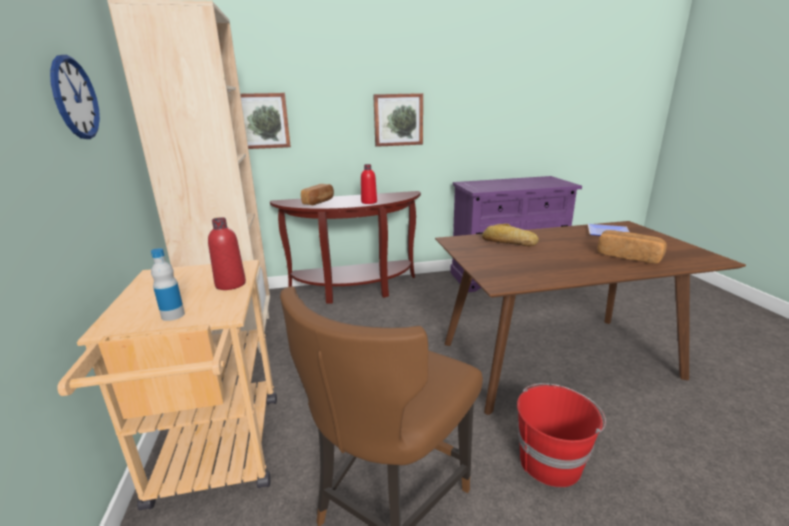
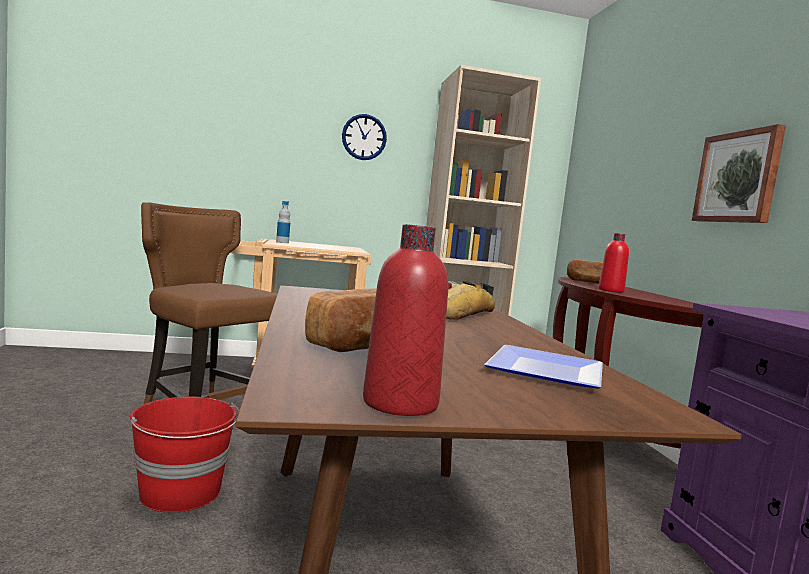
camera: 90 degrees right, 15 degrees down
red bottle [208,217,246,290] -> red bottle moved to [363,224,448,416]
picture [240,93,291,149] -> none

